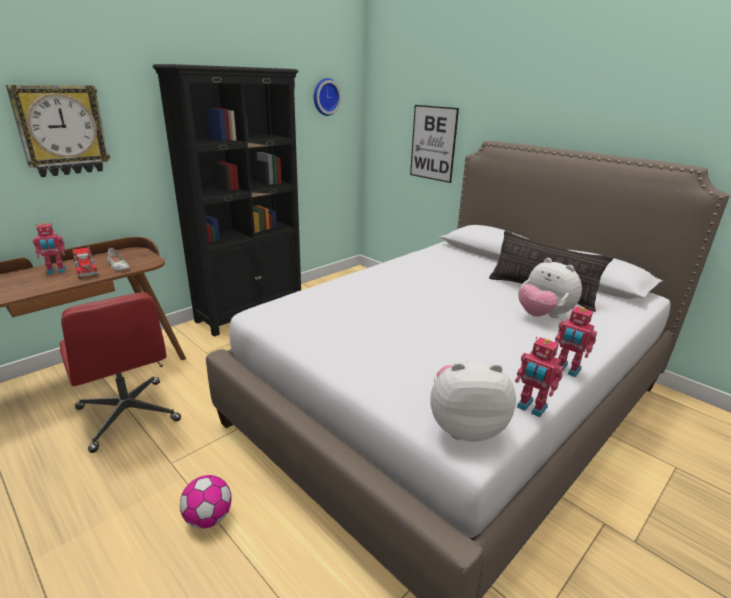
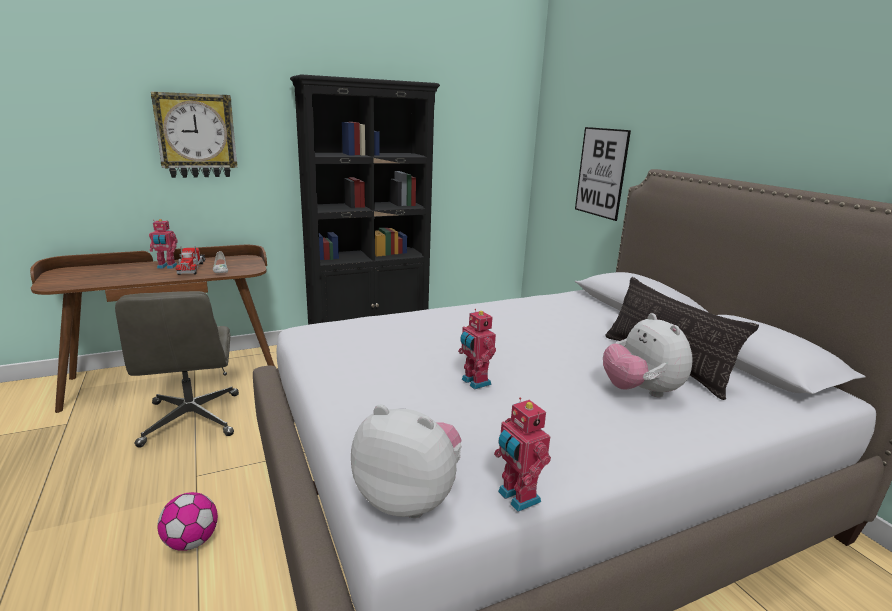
camera: 20 degrees right, 5 degrees down
red office chair [60,292,181,453] -> grey office chair [115,291,239,448]
wall clock [314,78,341,116] -> none
toy robot [555,306,597,377] -> toy robot moved to [458,309,496,389]

